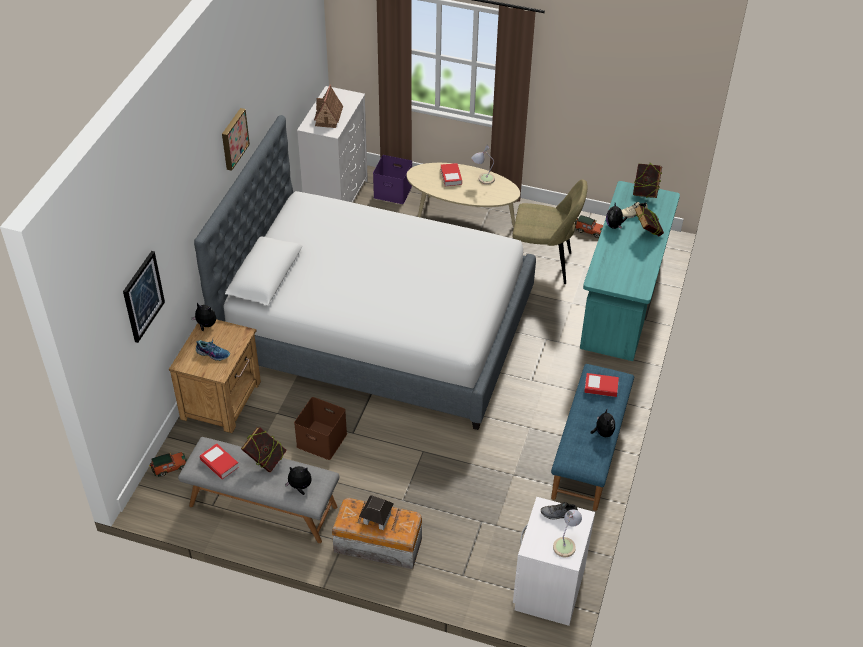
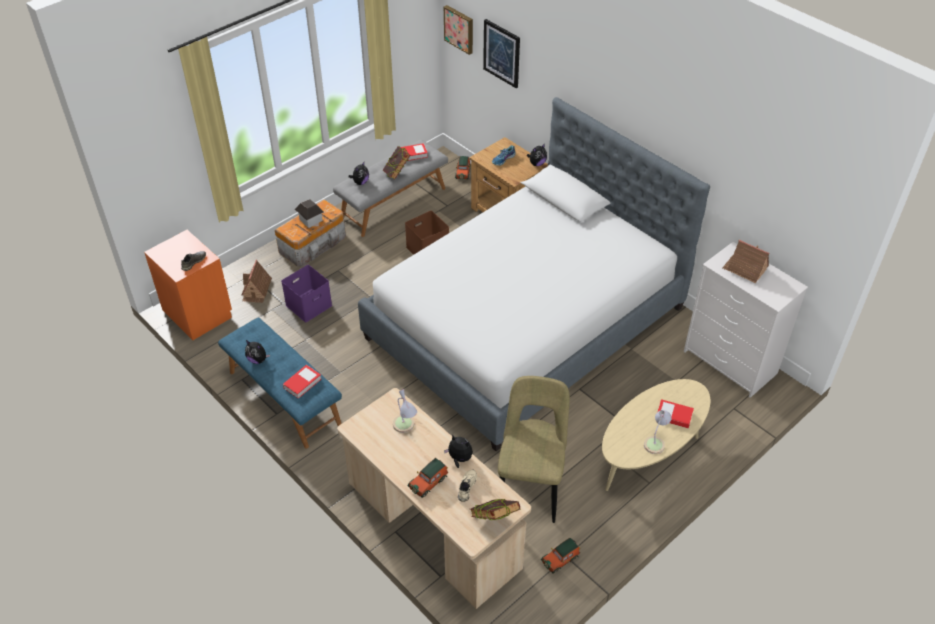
camera: 120 degrees right, 0 degrees up
picture [222,108,250,171] -> picture moved to [444,5,473,55]
purple storage box [373,155,412,204] -> purple storage box moved to [281,265,332,322]
beige chair [512,179,588,284] -> beige chair turned 150 degrees clockwise [498,376,570,523]
white nightstand [513,497,595,626] -> orange nightstand [144,230,232,340]
table lamp [553,509,582,557] -> table lamp moved to [393,389,417,433]
turquoise desk [580,181,680,361] -> beige desk [337,388,531,609]
book [634,205,664,236] -> toy car [408,458,448,498]
none -> toy house [242,259,272,303]

